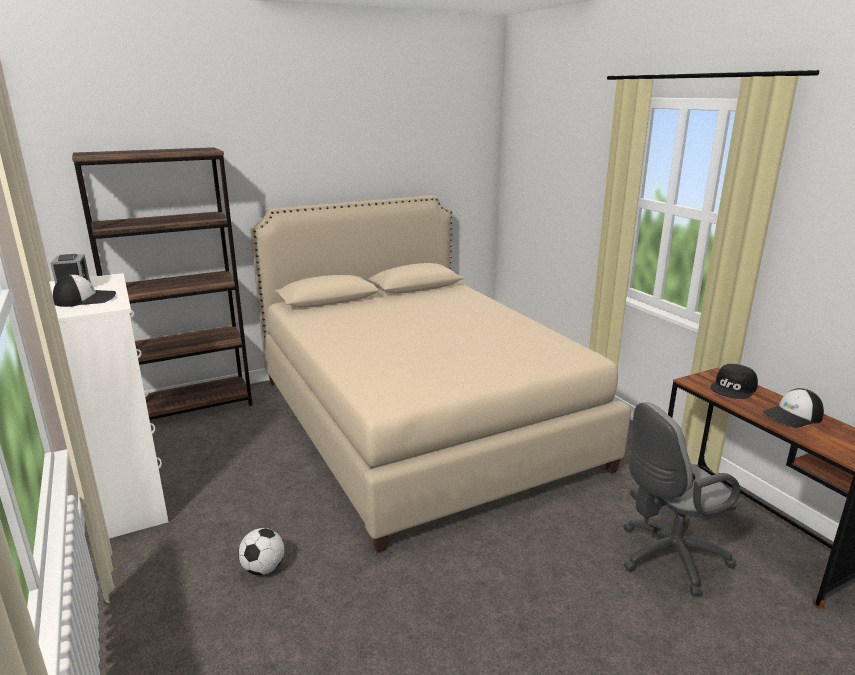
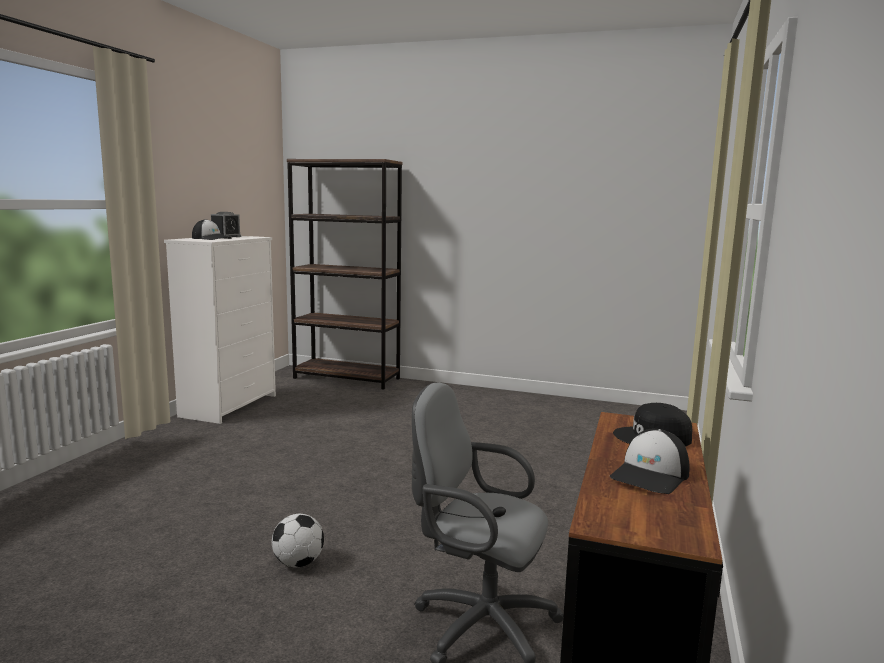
camera: 45 degrees right, 10 degrees down
football [238,528,284,575] -> football moved to [272,514,324,567]
beige bed [250,195,631,553] -> none
cap [763,388,824,428] -> cap turned 75 degrees counterclockwise [610,429,690,494]

